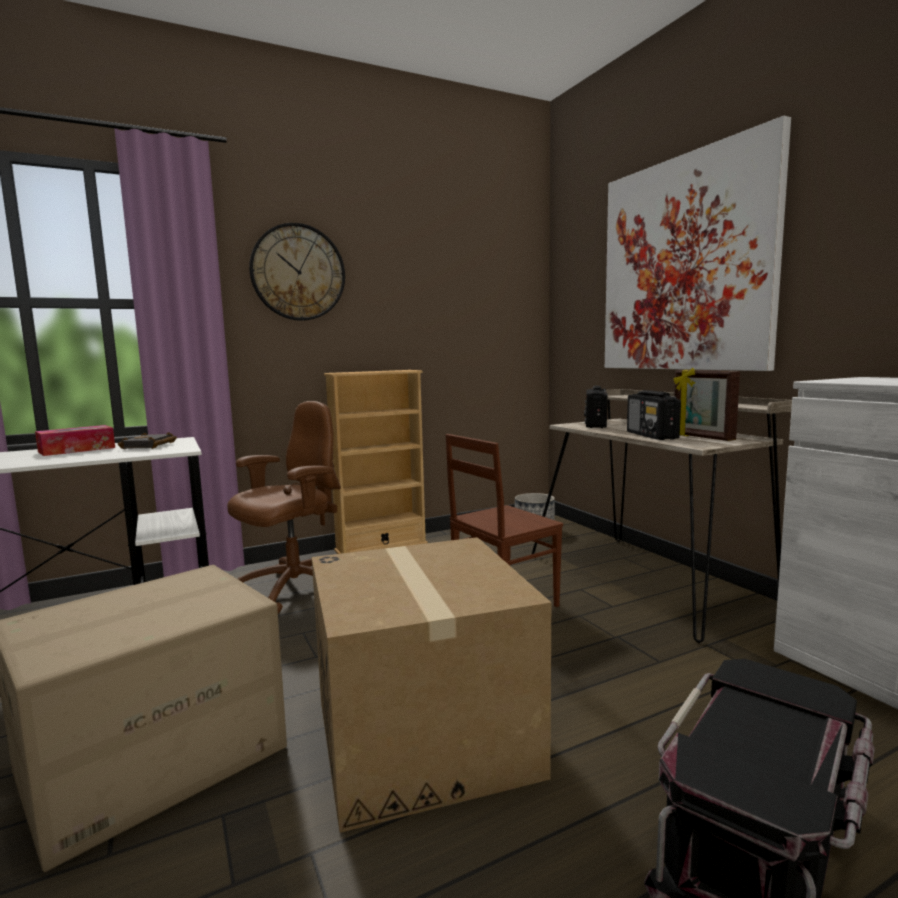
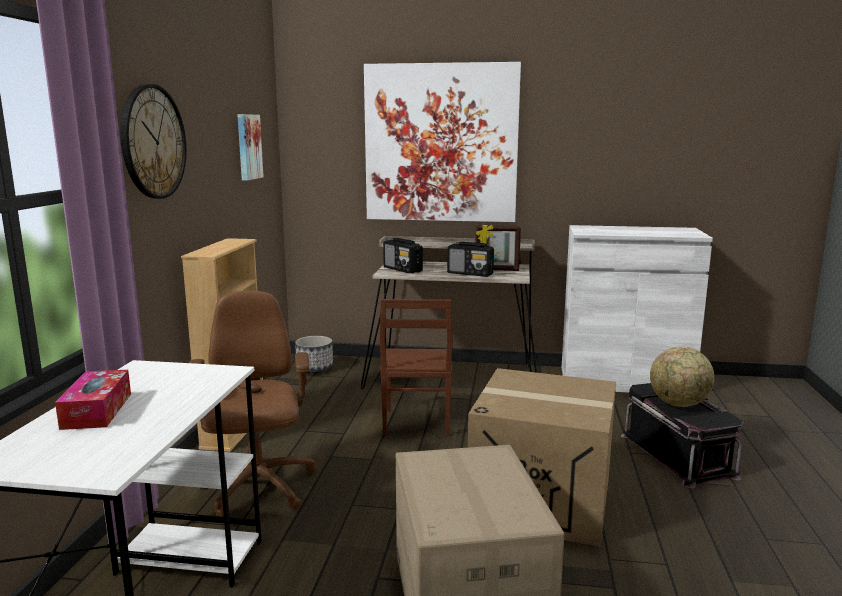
camera: 55 degrees left, 5 degrees up
black book [118,432,177,449] -> none
none -> picture [237,114,264,181]
none -> globe [650,346,715,407]

